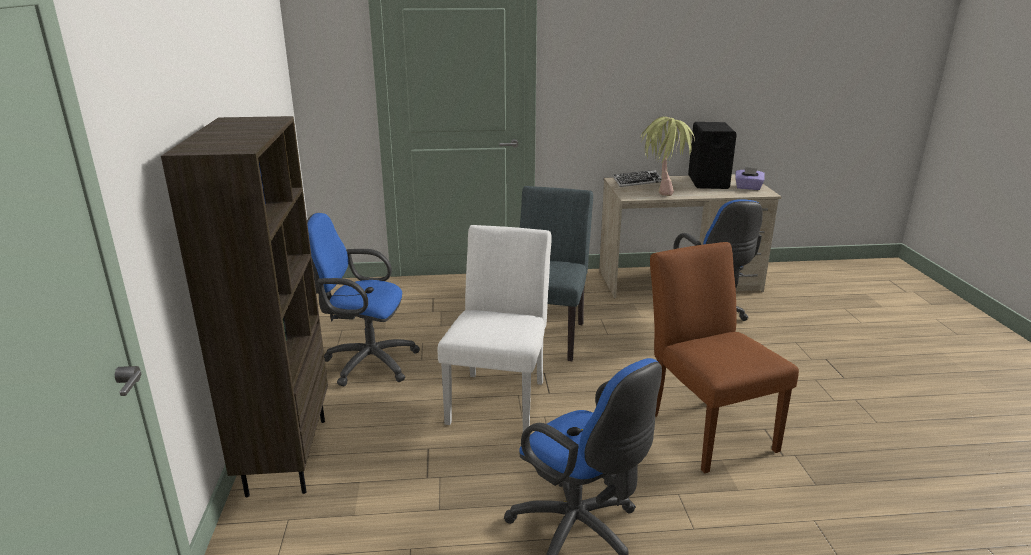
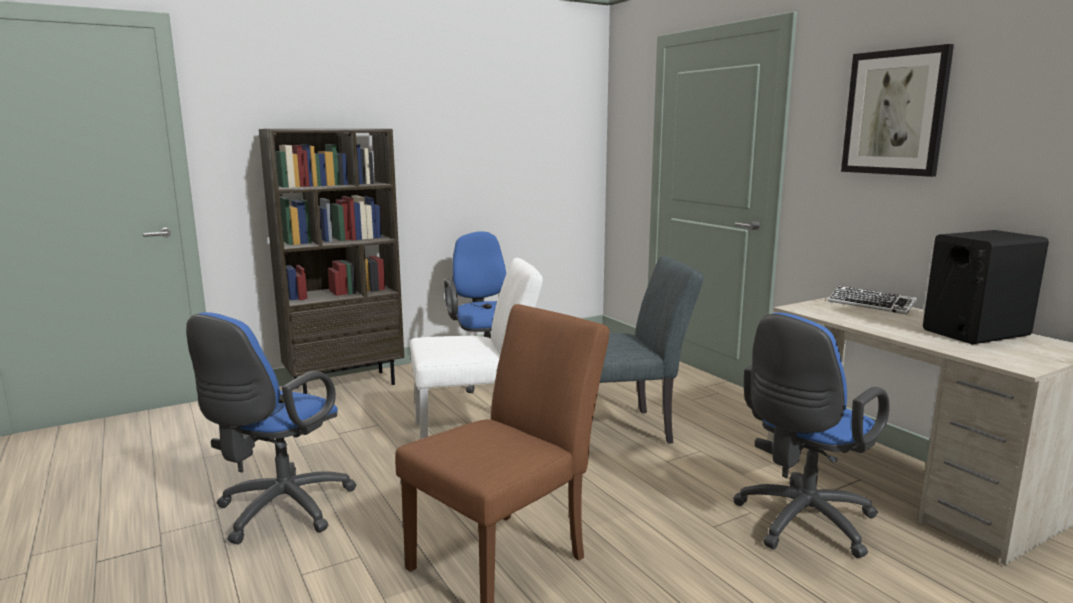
camera: 65 degrees right, 10 degrees down
potted plant [640,116,695,196] -> none
purple tissue box [735,167,765,190] -> none
none -> picture [841,44,954,177]

